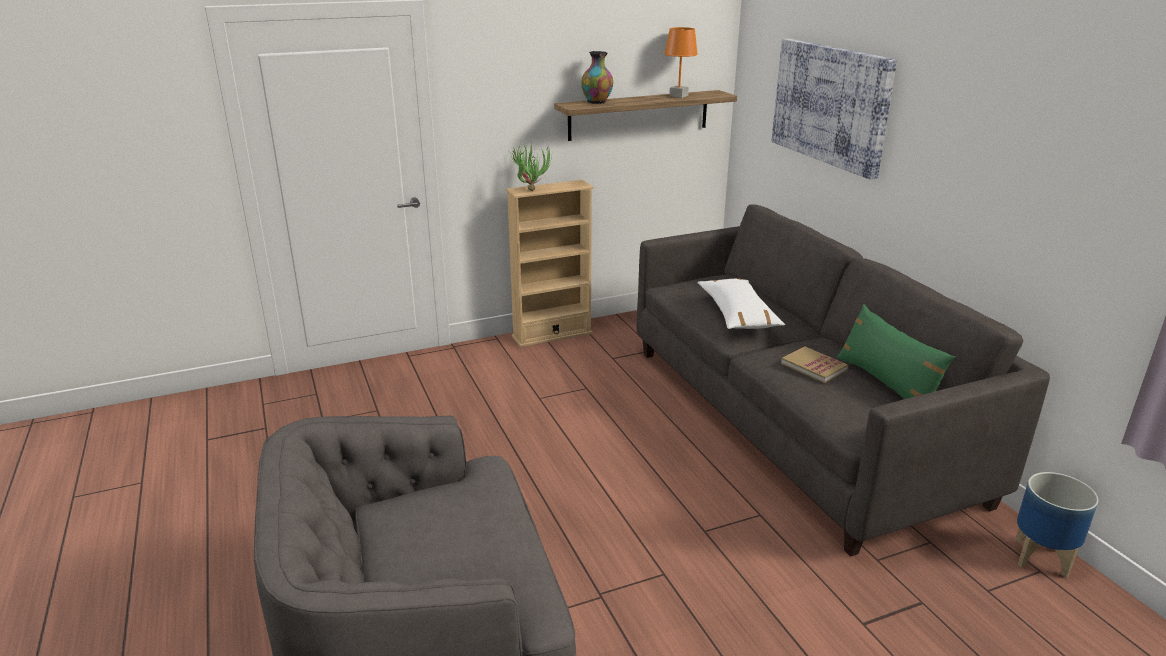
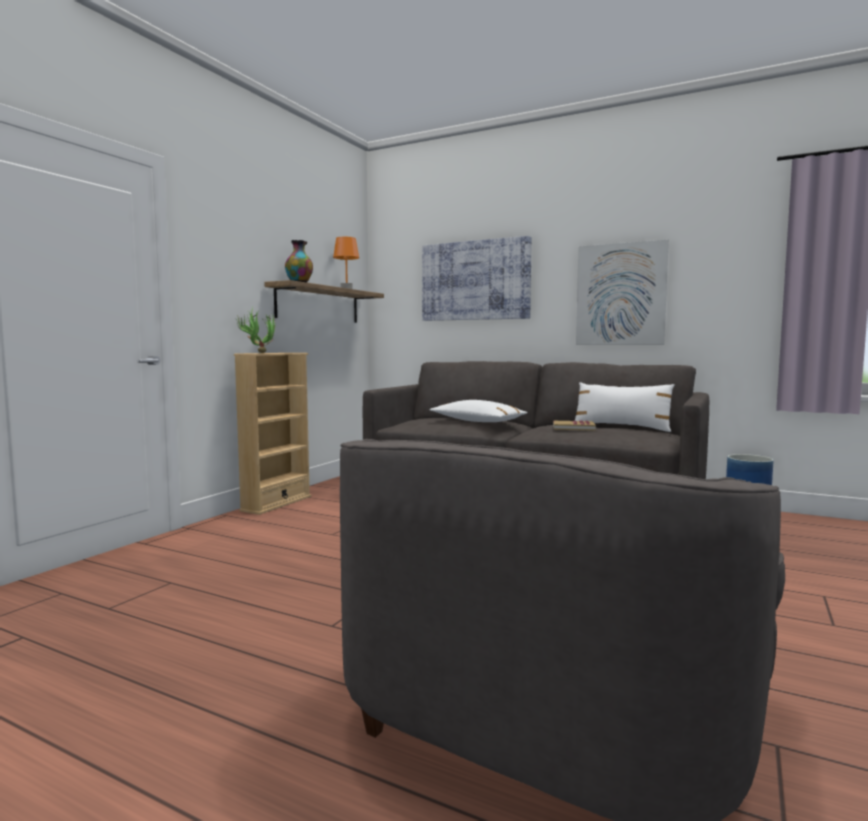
camera: 40 degrees left, 20 degrees down
green pillow [837,304,955,399] -> white pillow [575,382,675,432]
none -> picture [576,240,669,345]

